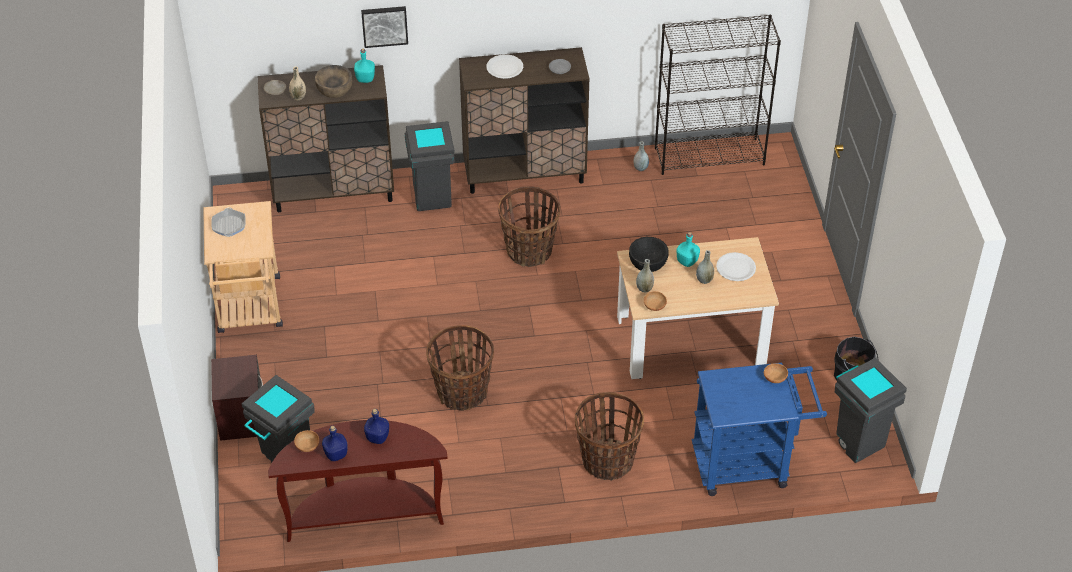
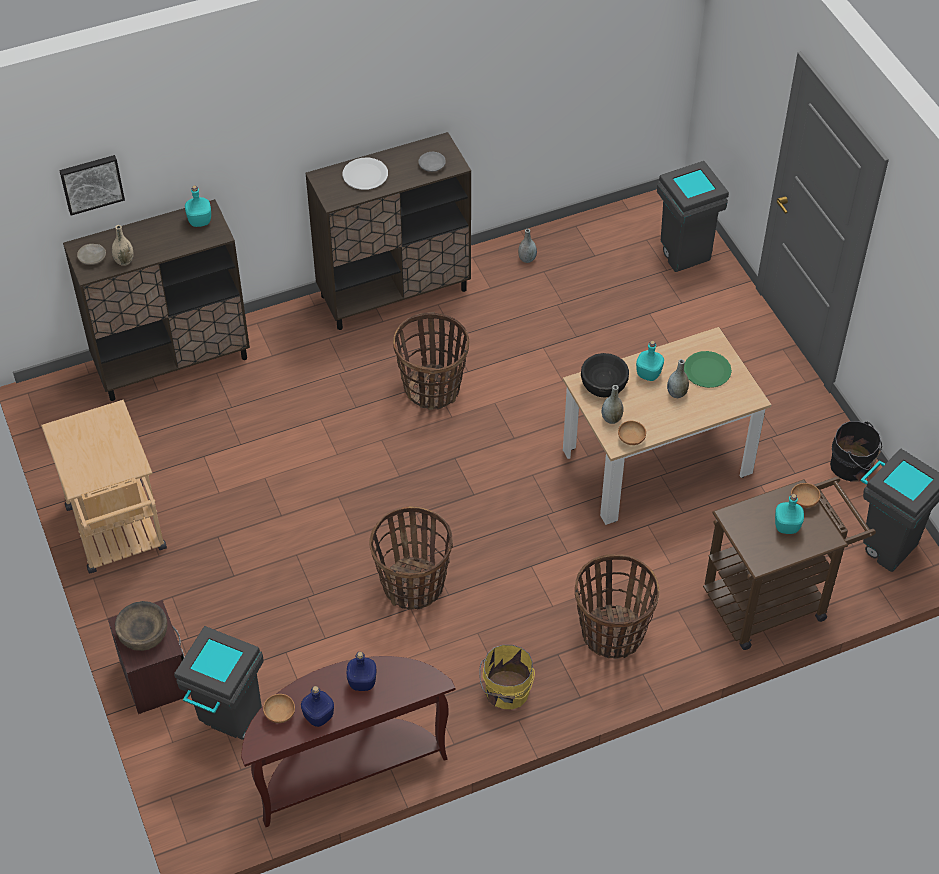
camera: 15 degrees left, 5 degrees up
frying pan [211,207,246,237] -> none
brown bowl [315,65,353,98] -> brown bowl moved to [115,601,168,651]
picture [361,6,408,48] -> picture moved to [59,155,125,216]
grey trash can [405,121,455,211] -> grey trash can moved to [657,161,729,272]
black bookcase [655,15,781,175] -> none
blue cart [692,363,827,496] -> brown cart [703,476,876,650]
white plate [716,252,756,281] -> green plate [684,351,732,388]
none -> yellow bucket [479,645,535,709]
none -> turquoise bottle [775,494,804,534]

